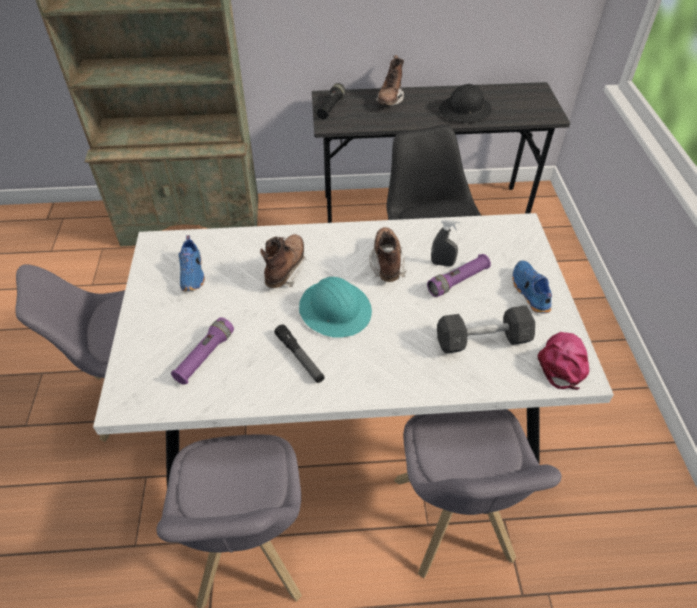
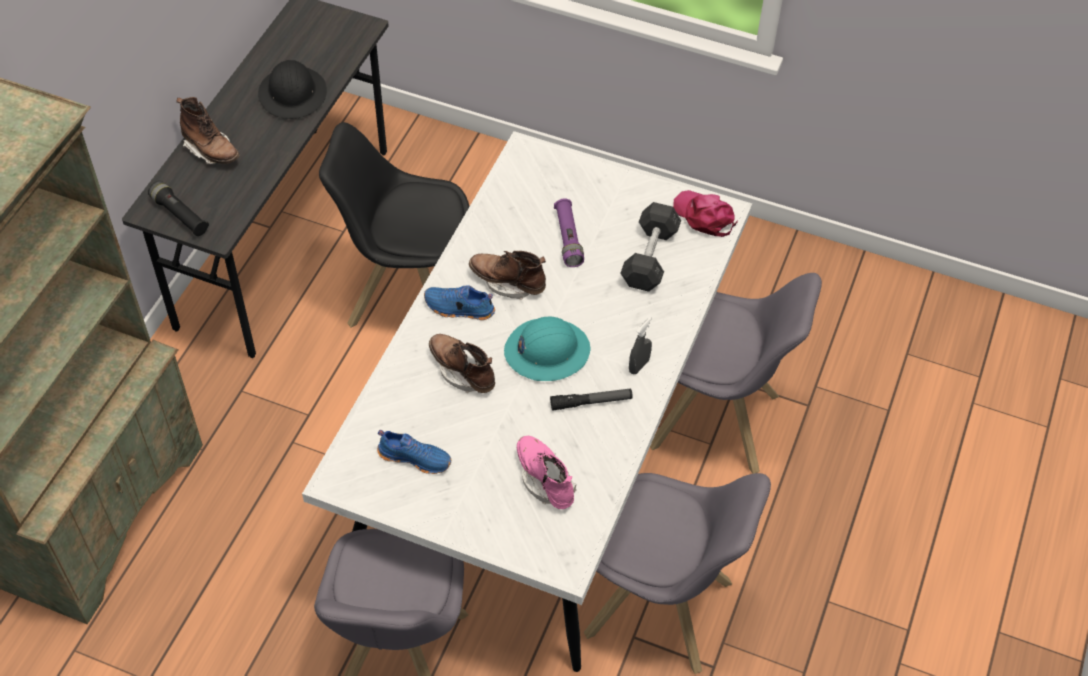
camera: 65 degrees left, 5 degrees up
purple flashlight [171,317,234,385] -> pink boot [517,436,577,509]
grey spray bottle [431,218,460,267] -> grey spray bottle moved to [629,317,652,374]
blue shoe [512,261,552,313] -> blue shoe moved to [424,285,495,320]

